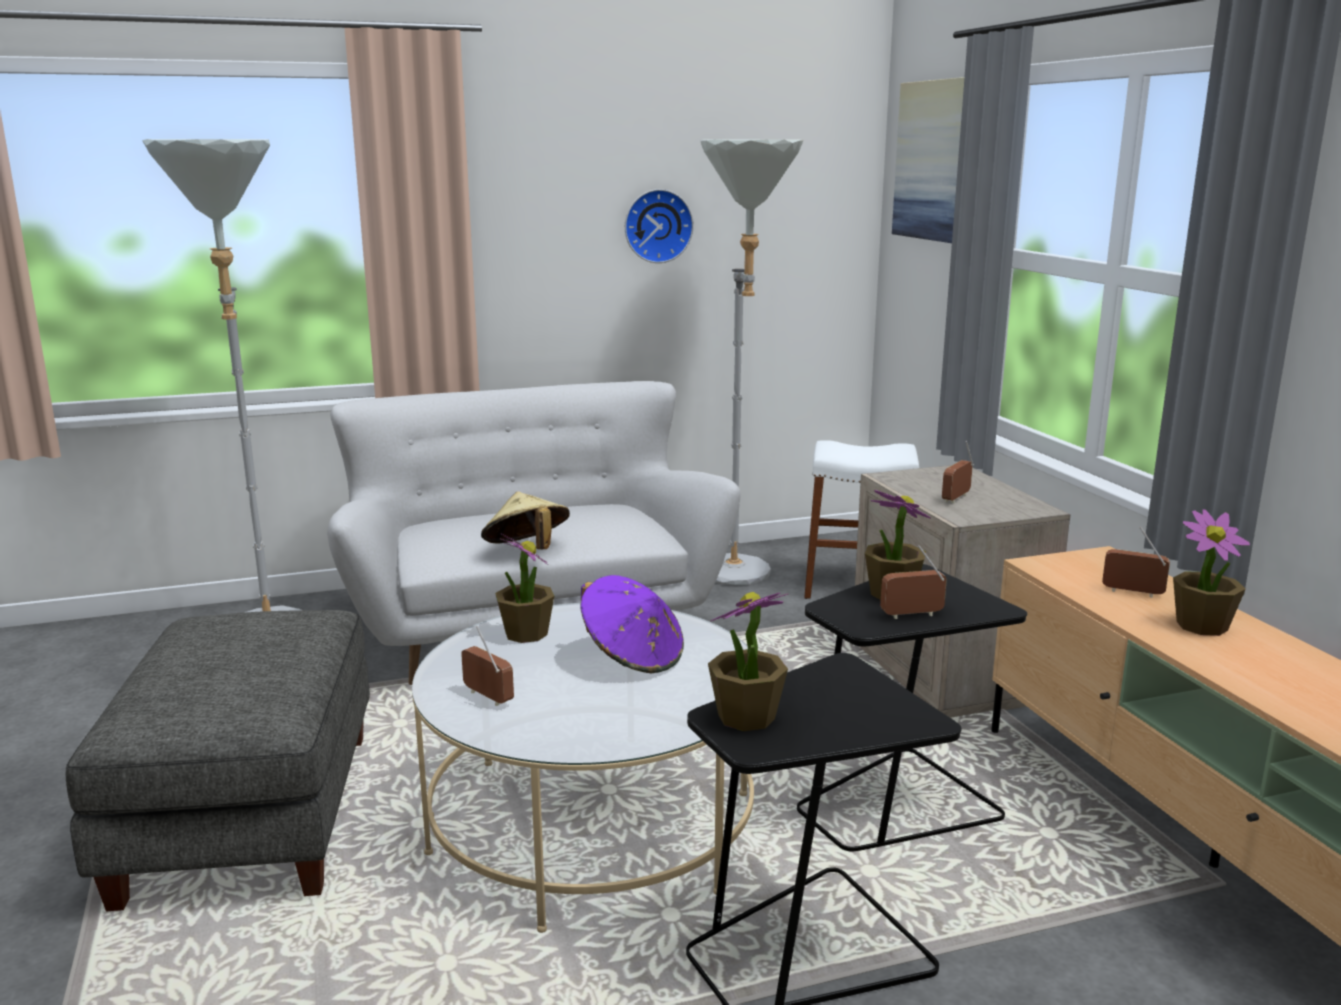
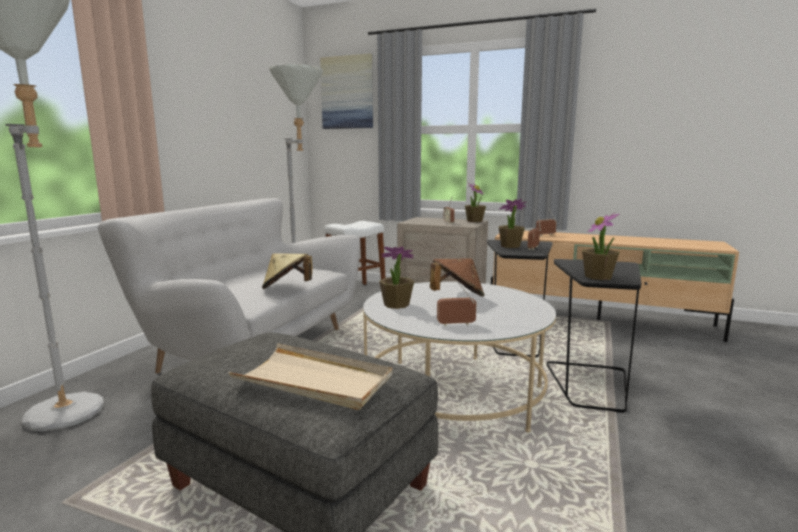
camera: 50 degrees left, 5 degrees down
purple hat [580,575,684,674] -> brown hat [430,258,485,297]
wall clock [625,189,694,263] -> none
potted plant [1173,509,1250,636] -> potted plant moved to [465,183,486,222]
none -> beige tray [228,343,392,410]

